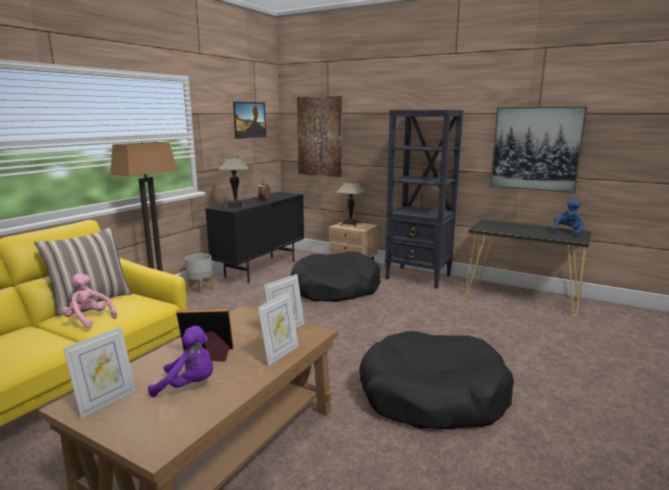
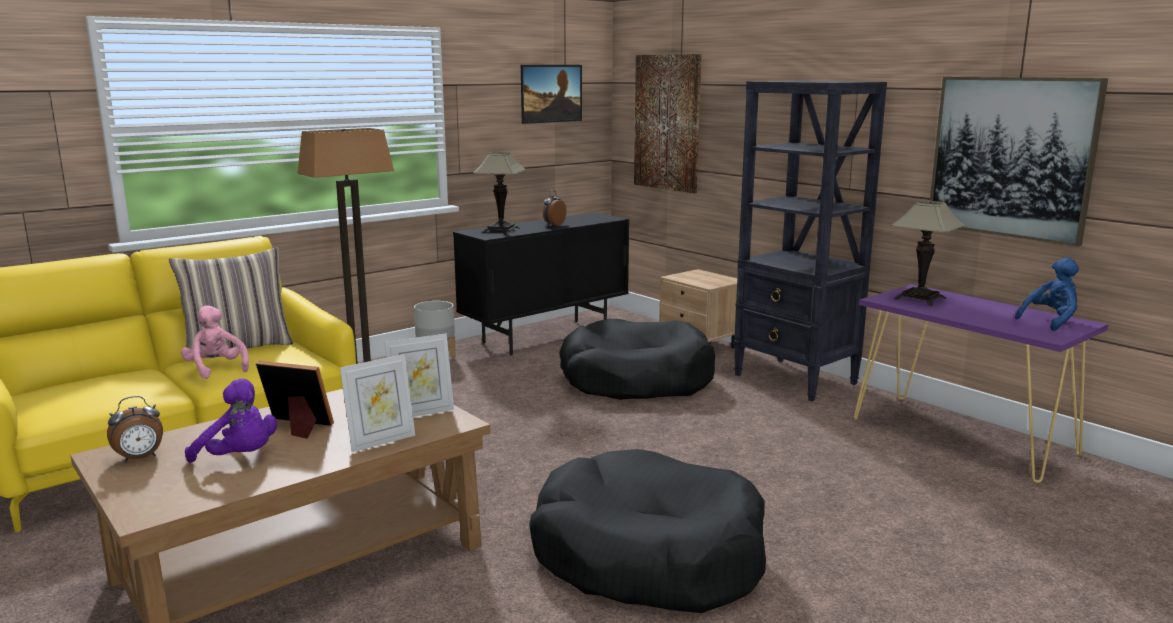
camera: 20 degrees right, 0 degrees up
picture frame [63,326,136,418] -> alarm clock [107,396,163,463]
table lamp [336,181,366,227] -> table lamp moved to [891,200,966,306]
black console table [465,219,592,316] -> purple console table [854,285,1108,483]

